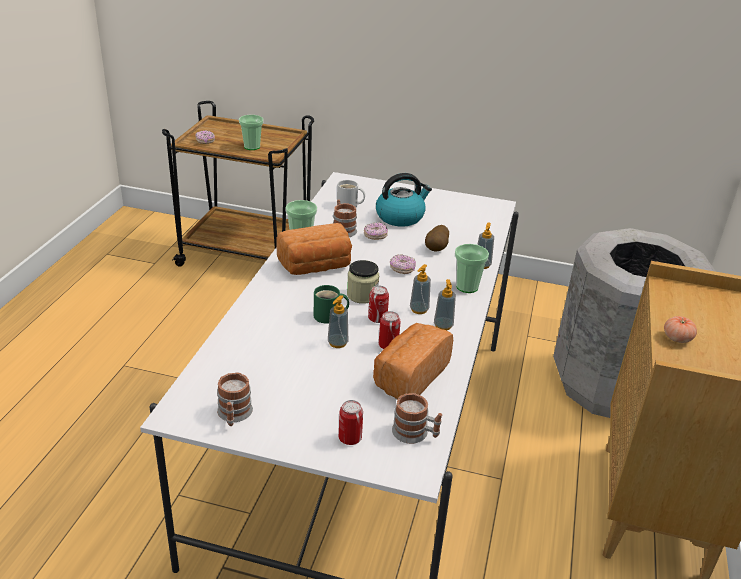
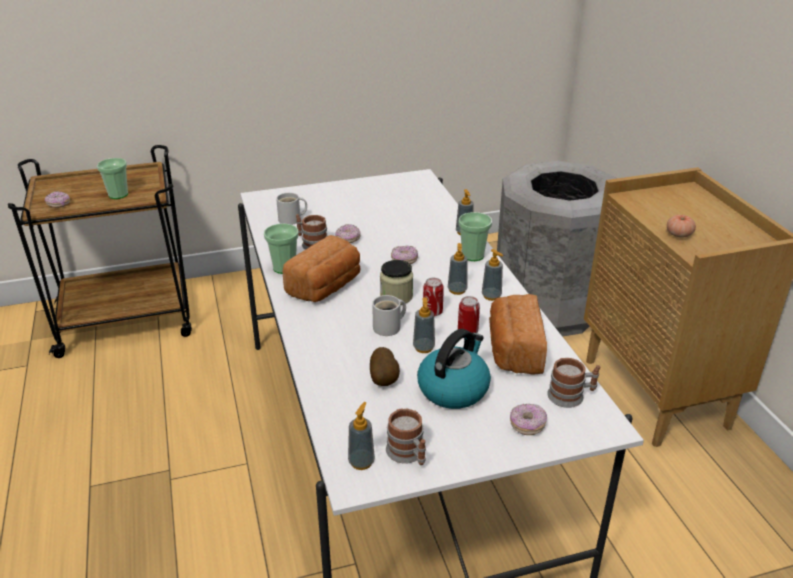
camera: 30 degrees left, 0 degrees up
green mug [314,285,349,324] -> white mug [372,295,406,336]
can [339,400,363,445] -> donut [510,404,547,435]
kettle [376,173,432,227] -> kettle moved to [417,329,491,409]
potato [425,225,449,252] -> potato moved to [370,347,400,386]
none -> soap dispenser [348,402,375,470]

